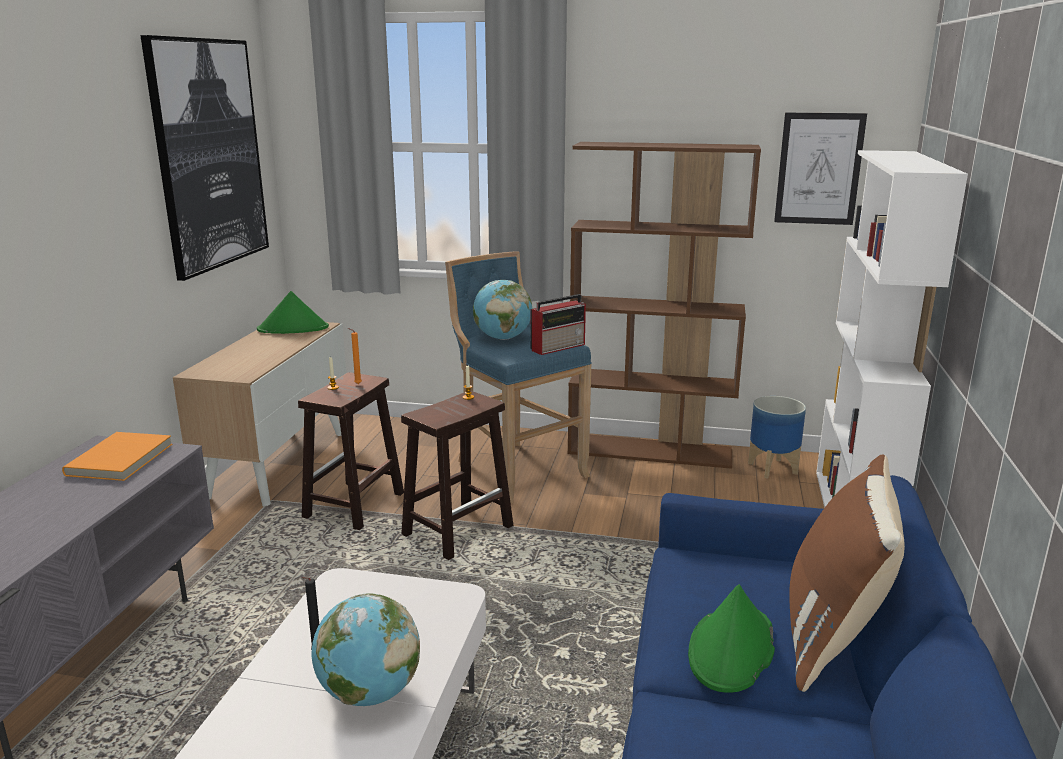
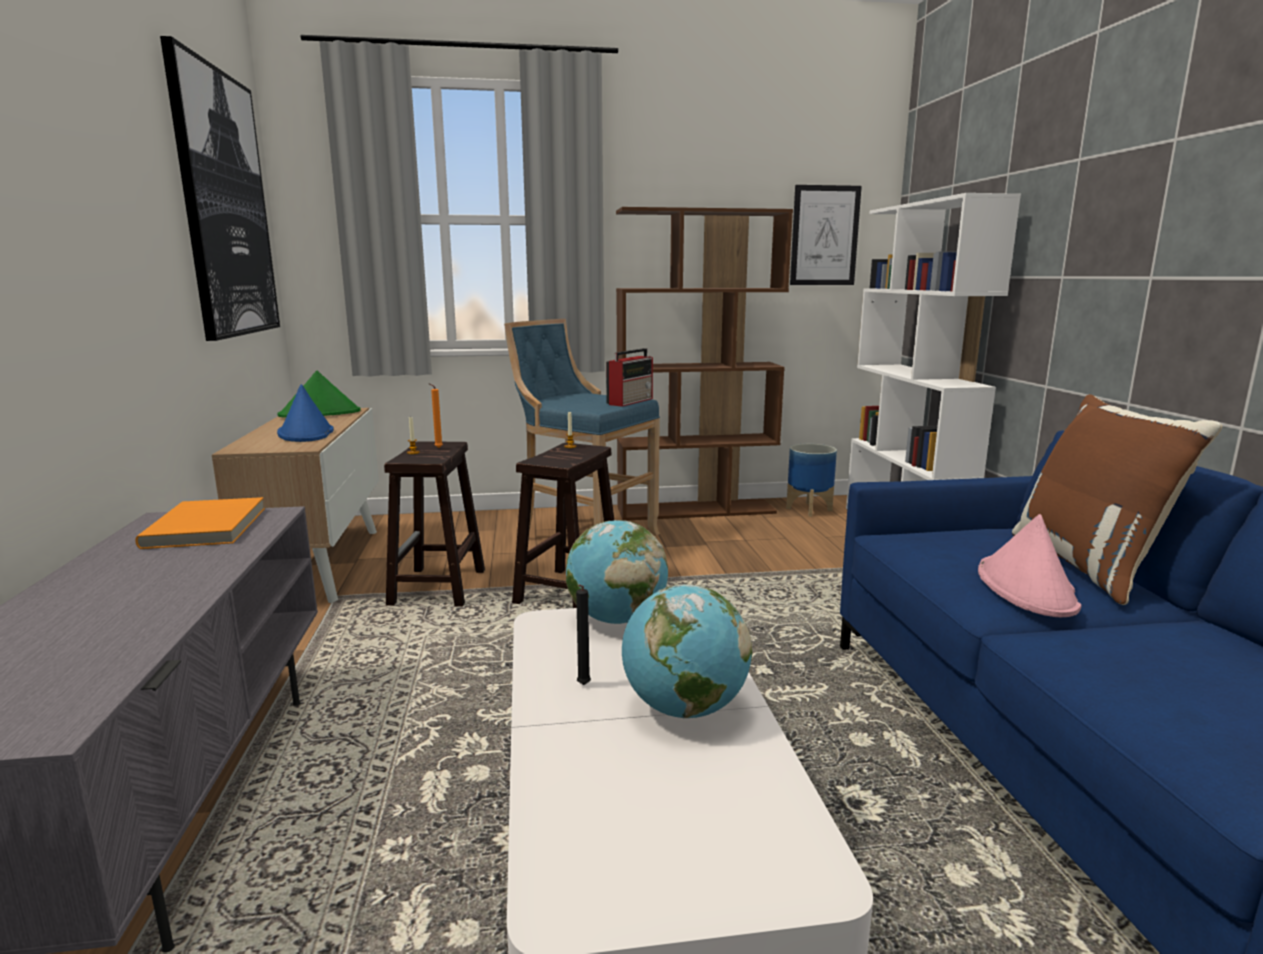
camera: 20 degrees left, 5 degrees down
globe [473,280,533,340] -> globe moved to [566,520,668,624]
green hat [688,584,775,693] -> pink hat [978,514,1081,617]
none -> blue hat [277,384,334,442]

